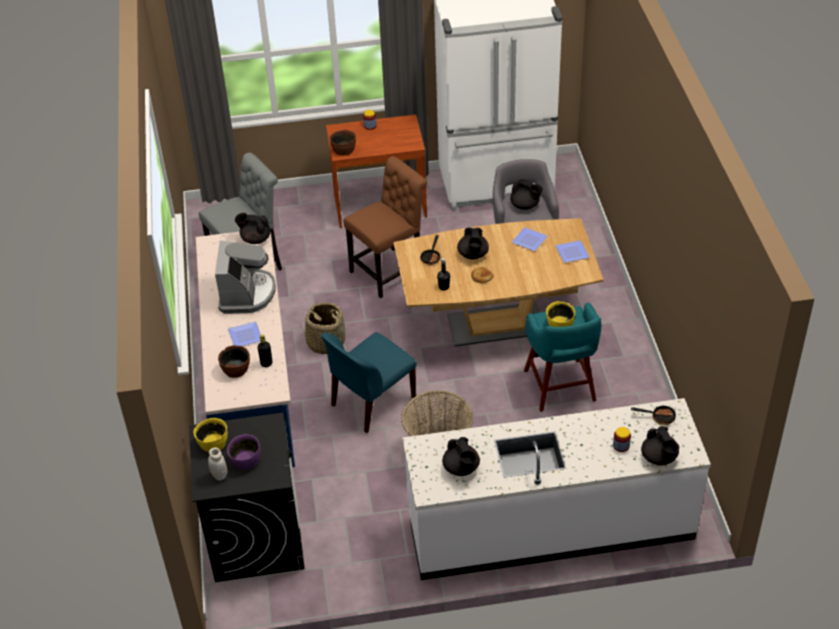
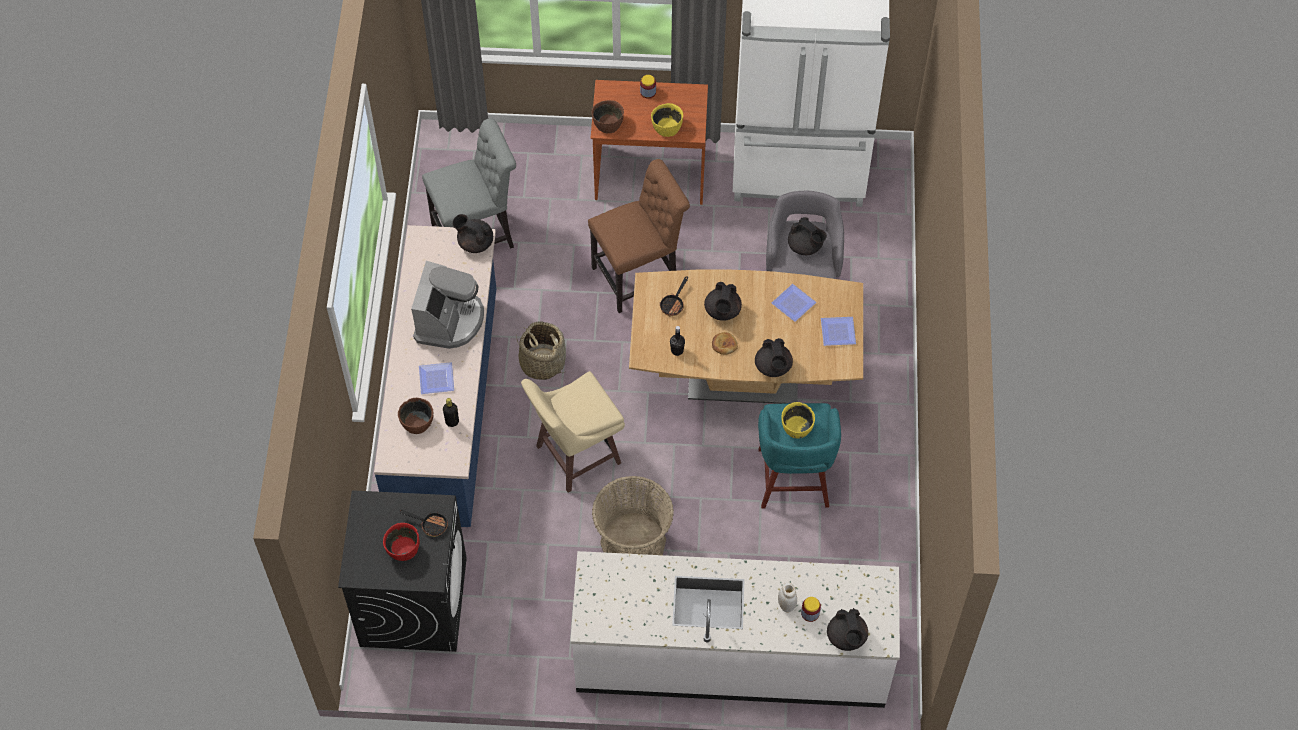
camera: 10 degrees right, 15 degrees up
yellow bowl [194,418,228,452] -> yellow bowl moved to [651,103,683,137]
white jar [208,447,227,481] -> white jar moved to [778,582,797,612]
purple bowl [227,434,261,470] -> red bowl [383,523,420,561]
blue chair [321,332,417,433] -> beige stool [521,371,625,493]
black teapot [442,437,480,476] -> black teapot moved to [755,338,793,377]
frying pan [631,405,676,425] -> frying pan moved to [399,510,448,537]

